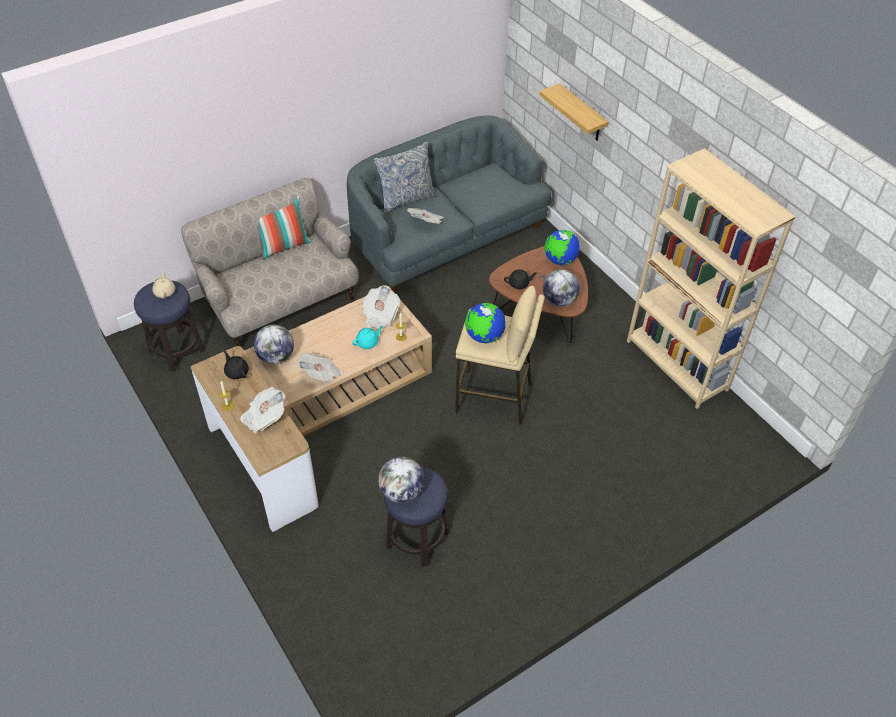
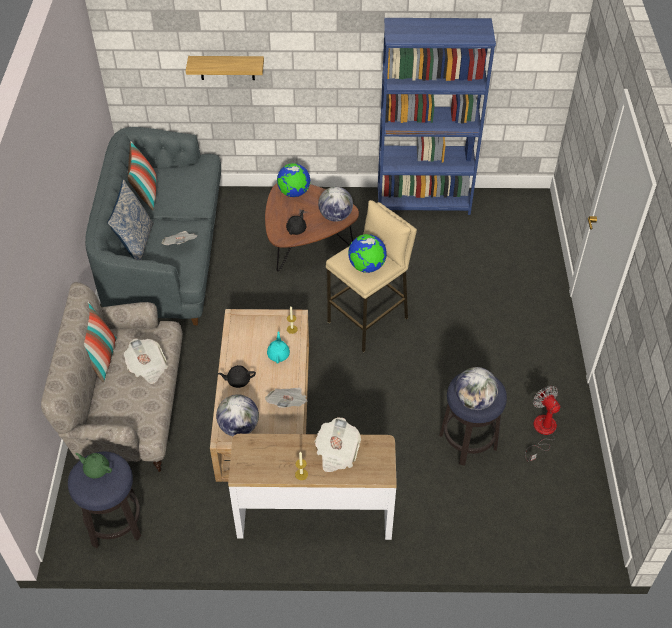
camera: 55 degrees left, 0 degrees up
beige teapot [152,270,175,299] -> green teapot [75,453,112,479]
black teapot [224,350,249,379] -> black teapot moved to [218,365,256,388]
newspaper [362,285,400,328] -> newspaper moved to [124,338,168,384]
beige bookcase [627,148,796,409] -> blue bookcase [378,18,496,215]
none -> pillow [128,141,157,210]
none -> fan [525,386,561,462]

